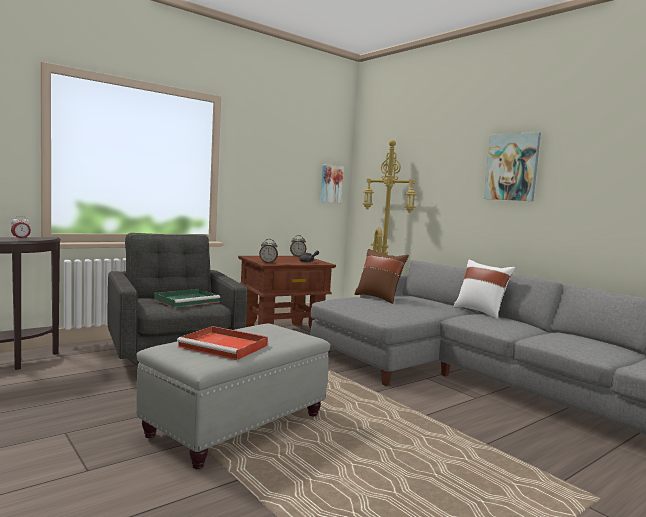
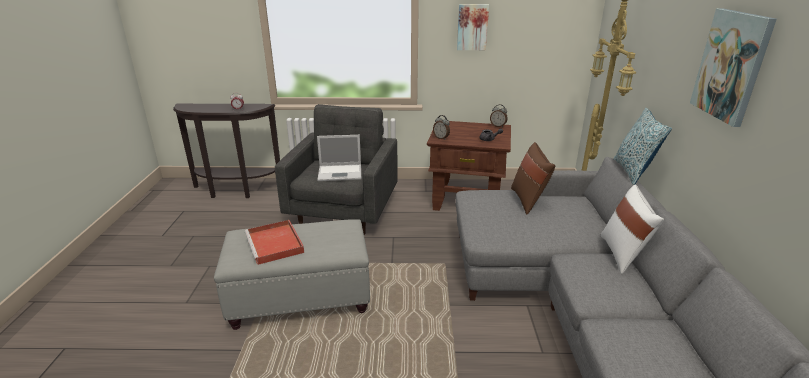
camera: 40 degrees right, 20 degrees up
green tray [154,289,220,308] -> laptop [317,135,361,181]
picture [320,165,344,203] -> picture moved to [457,4,489,50]
none -> pillow [614,108,672,185]

